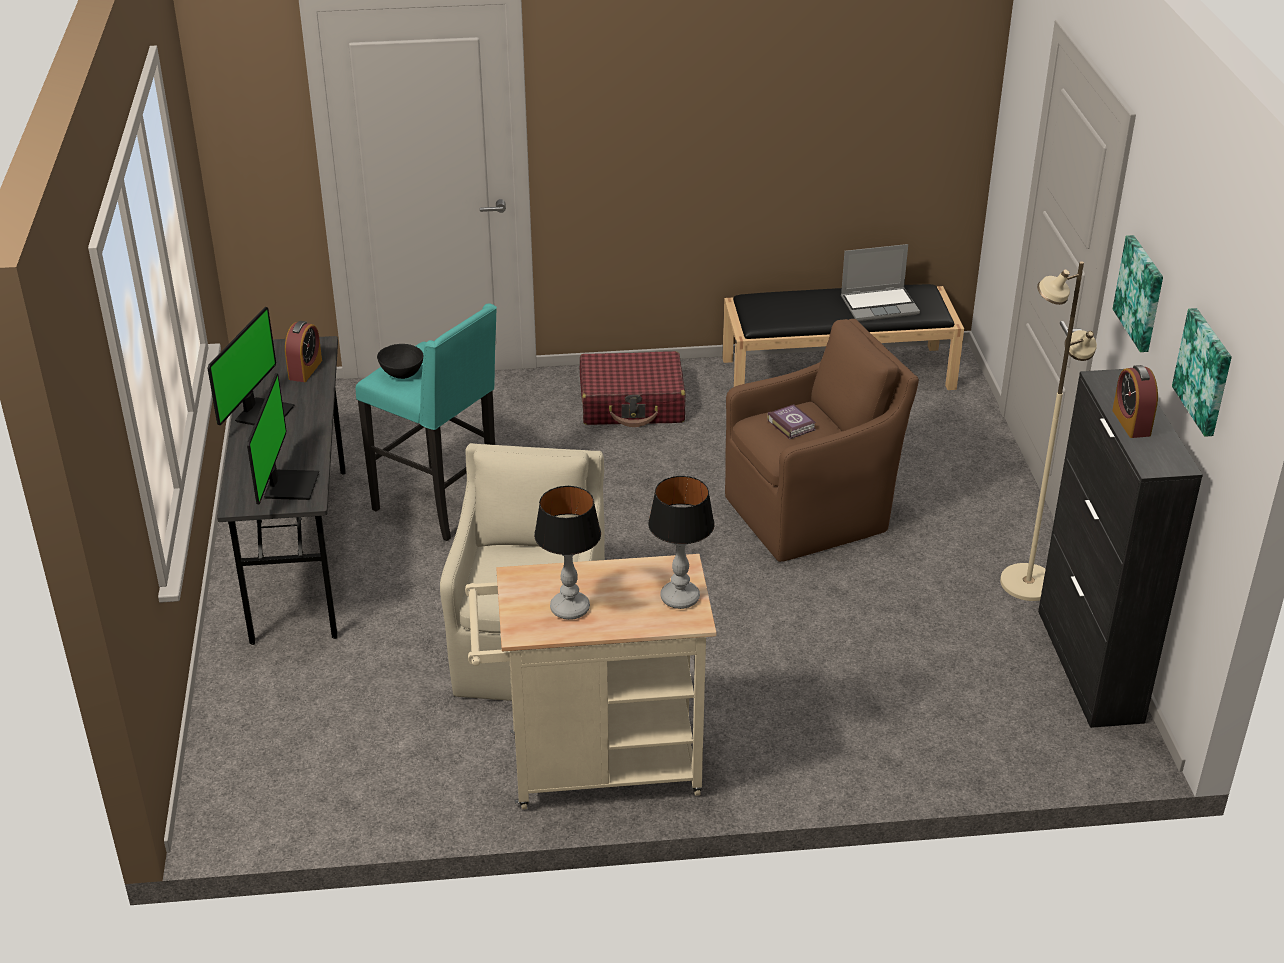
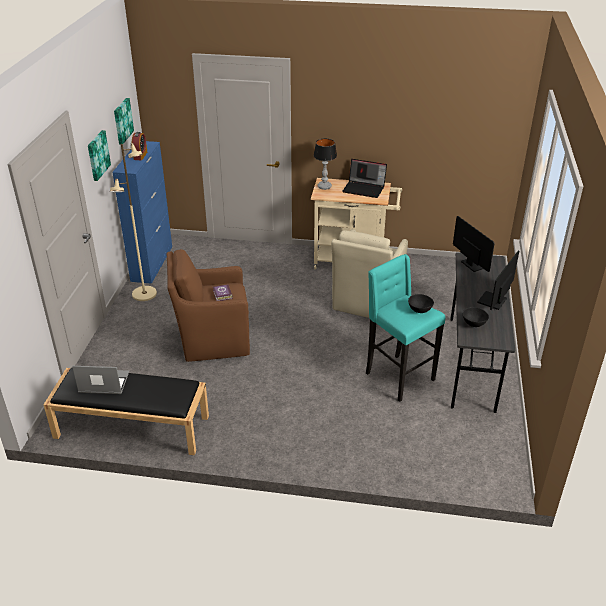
camera: 165 degrees left, 0 degrees up
monitor [247,373,319,504] -> monitor turned 135 degrees clockwise [453,216,495,272]
alarm clock [285,321,322,382] -> black bowl [463,307,489,327]
table lamp [534,486,601,620] -> laptop [342,159,387,198]
red suitcase [580,351,685,427] -> none
black cabinet [1038,369,1203,728] -> blue cabinet [112,141,172,284]

